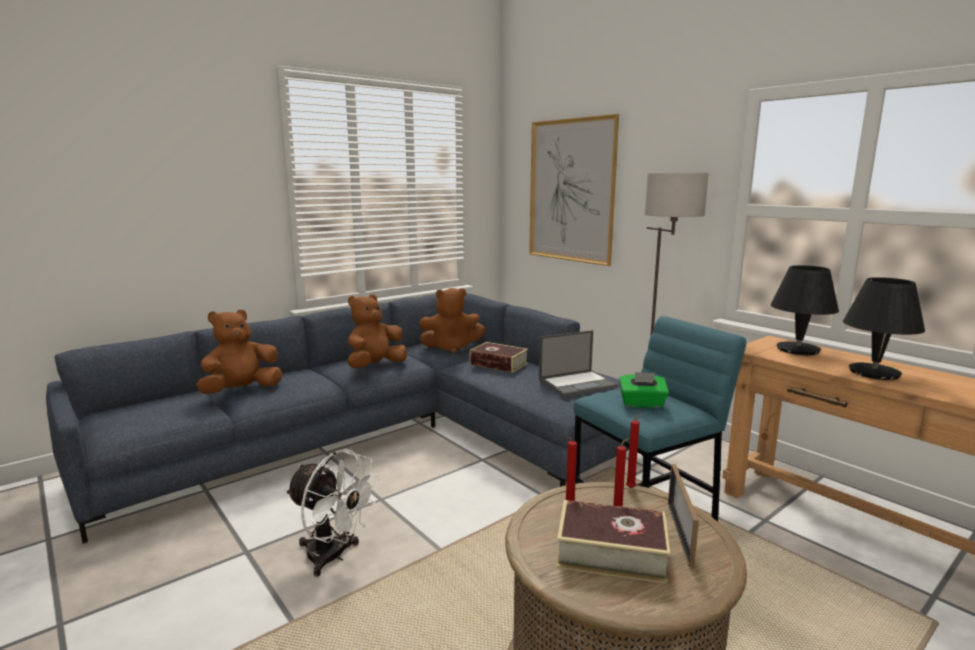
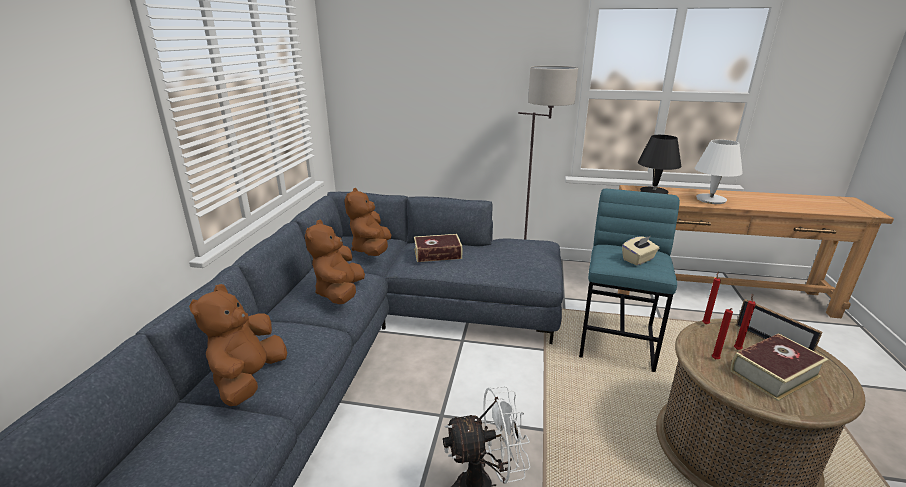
camera: 40 degrees left, 10 degrees up
brown plush toy [419,288,486,354] -> brown plush toy turned 135 degrees clockwise [344,188,391,256]
picture [529,114,619,266] -> none
laptop [539,330,619,397] -> none
green tissue box [619,372,669,408] -> beige tissue box [622,236,659,265]
black table lamp [843,277,925,380] -> white table lamp [695,139,743,204]

